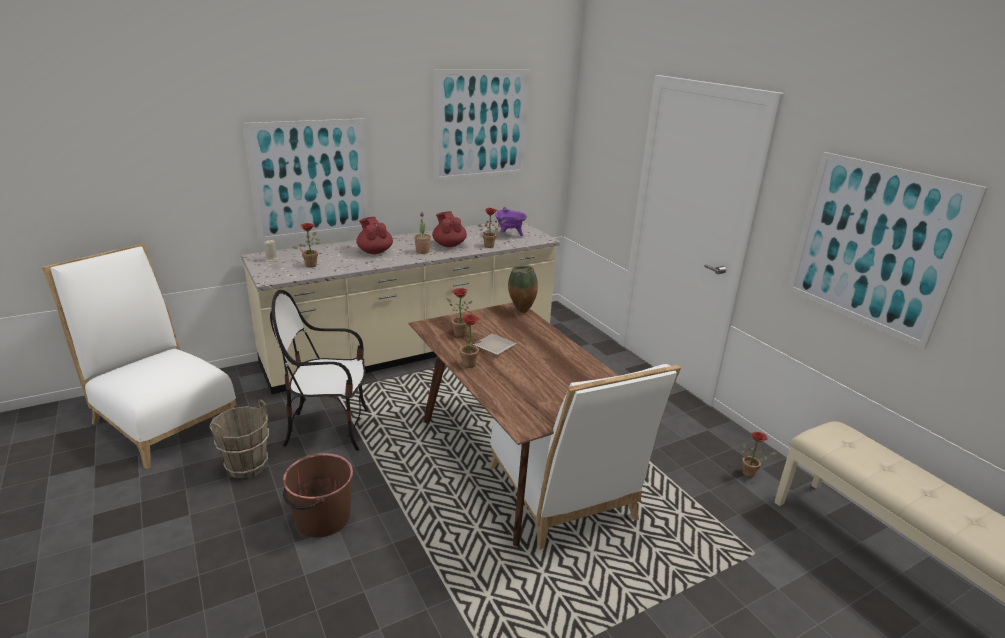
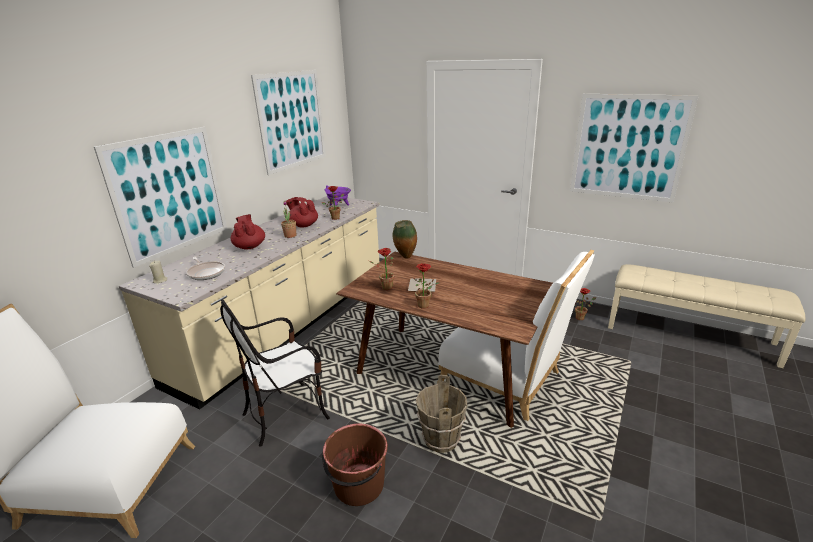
camera: 30 degrees left, 0 degrees up
brown bucket [209,399,269,479] -> brown bucket moved to [416,375,467,453]
potted plant [292,223,320,268] -> frying pan [186,257,225,280]
red teapot [356,217,393,254] -> red teapot turned 45 degrees clockwise [231,214,265,250]

